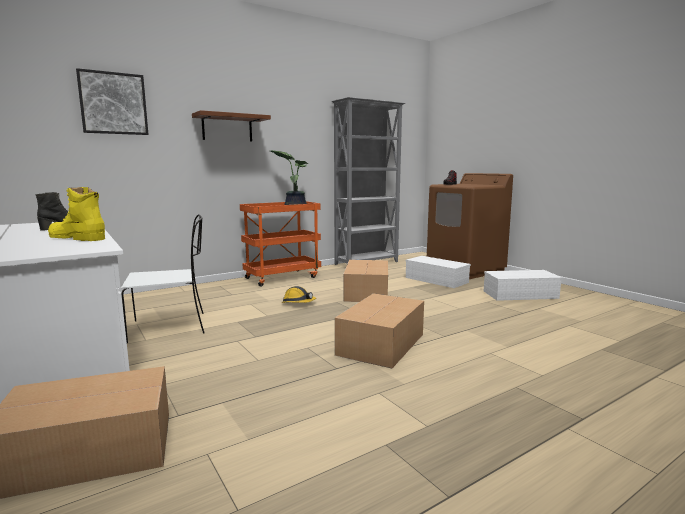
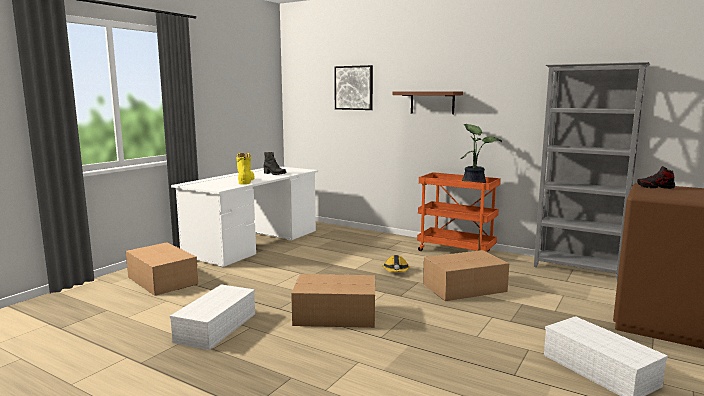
camera: 65 degrees right, 0 degrees up
white chair [121,214,204,343] -> none
white storage box [406,256,471,288] -> white storage box moved to [170,285,255,350]

